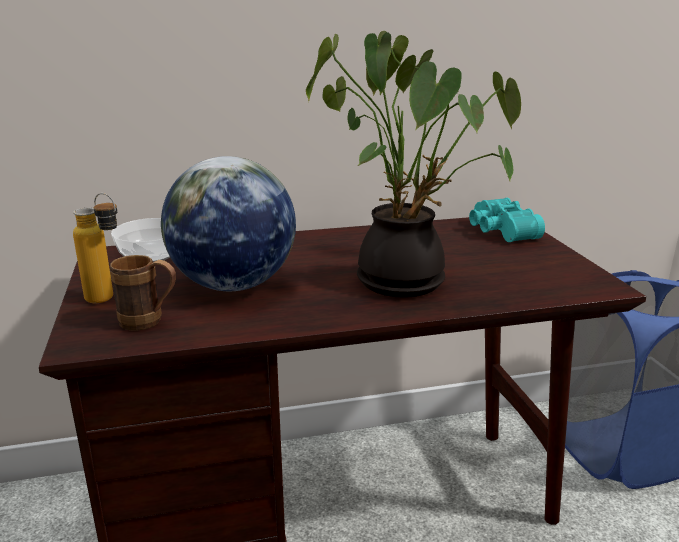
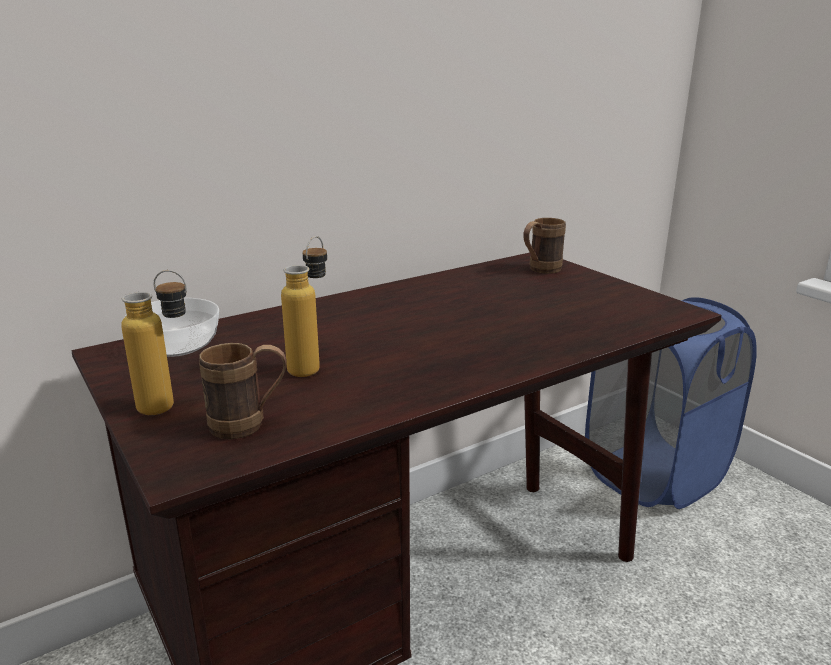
camera: 20 degrees left, 0 degrees up
globe [161,156,296,291] -> bottle [281,236,327,377]
potted plant [306,31,521,298] -> none
turquoise binoculars [469,198,545,242] -> brown mug [524,218,566,274]

